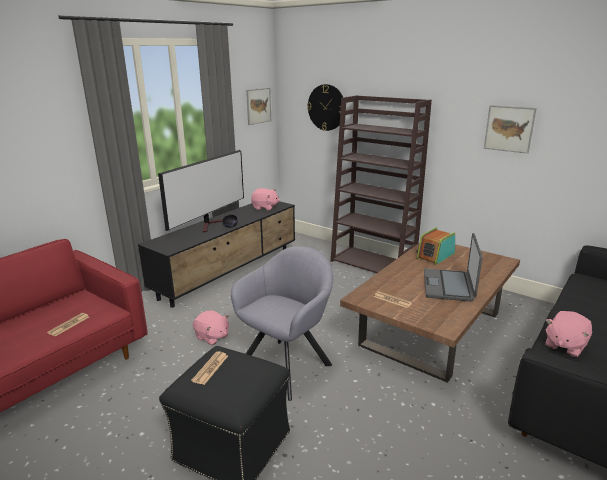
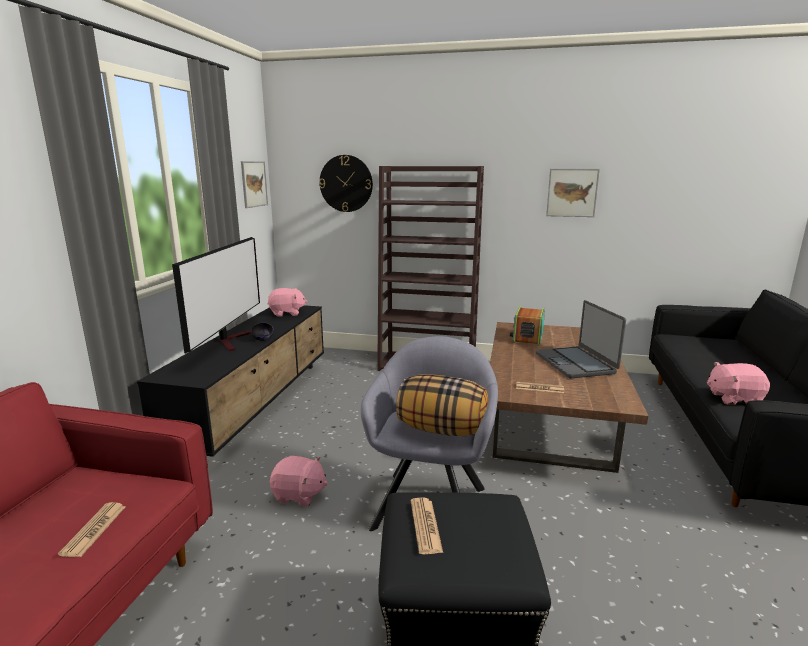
camera: 25 degrees left, 5 degrees down
pink plush toy [545,311,592,357] -> pink plush toy turned 75 degrees clockwise [707,362,770,405]
none -> pillow [396,375,488,436]

